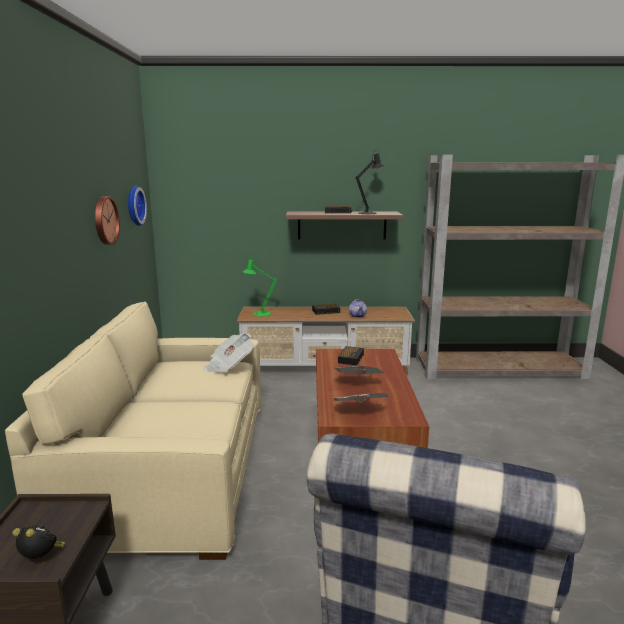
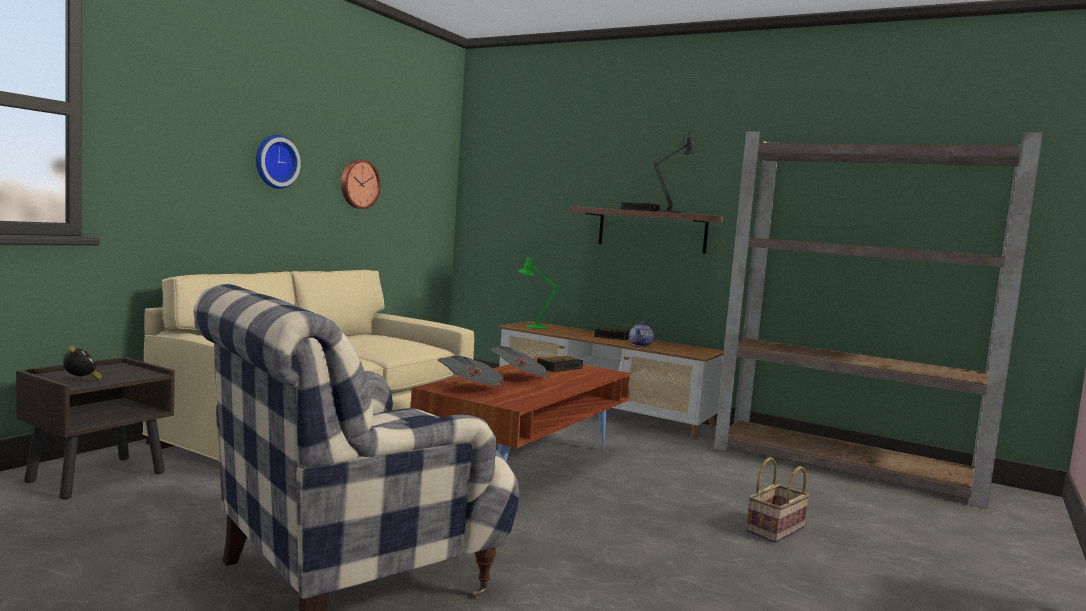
camera: 30 degrees right, 10 degrees down
wall clock [128,186,147,226] -> wall clock moved to [256,135,301,189]
newspaper [203,333,254,373] -> none
none -> basket [746,457,809,543]

